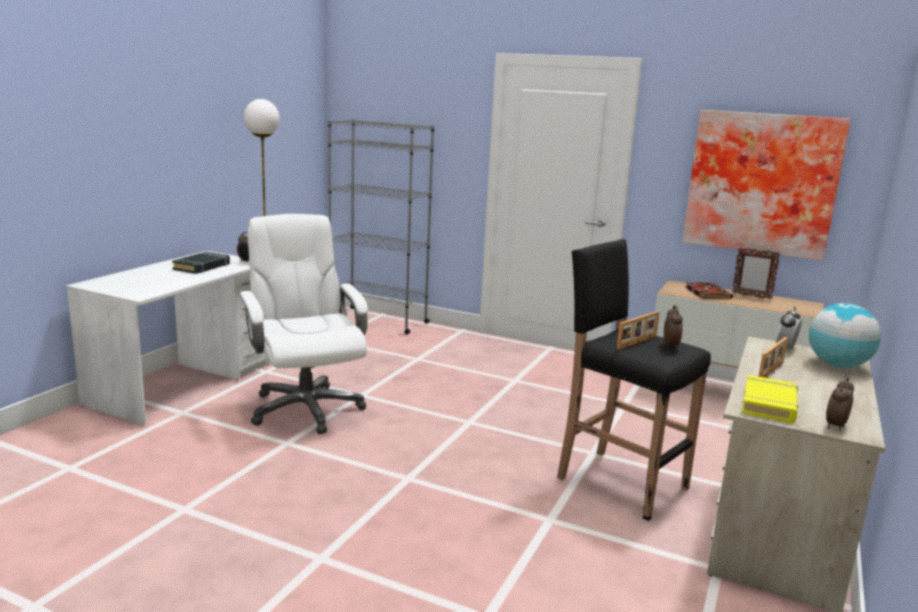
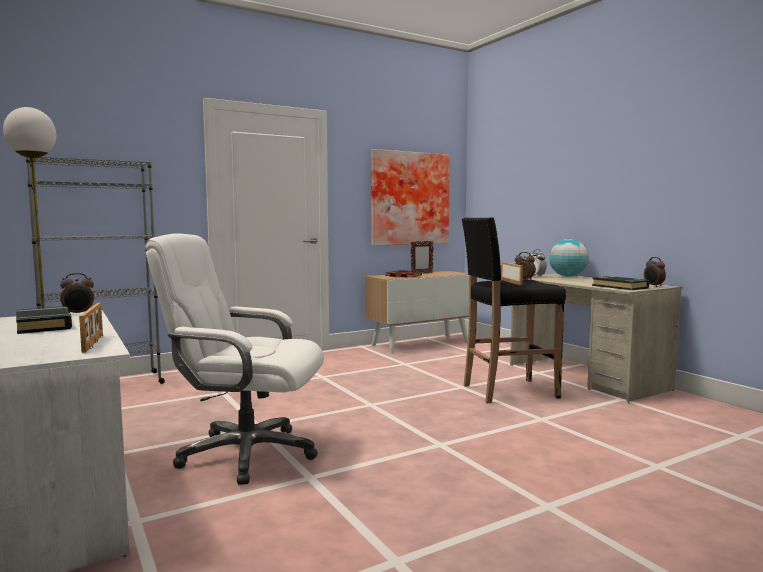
camera: 55 degrees left, 10 degrees down
yellow book [742,375,798,423] -> black book [592,276,649,290]
picture frame [758,337,788,378] -> picture frame moved to [79,303,103,353]

